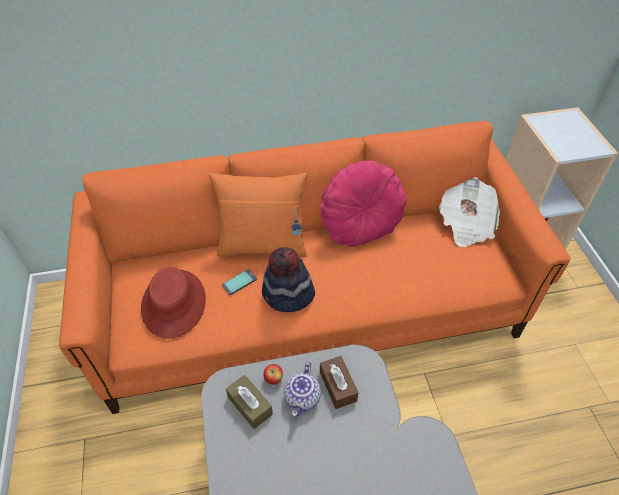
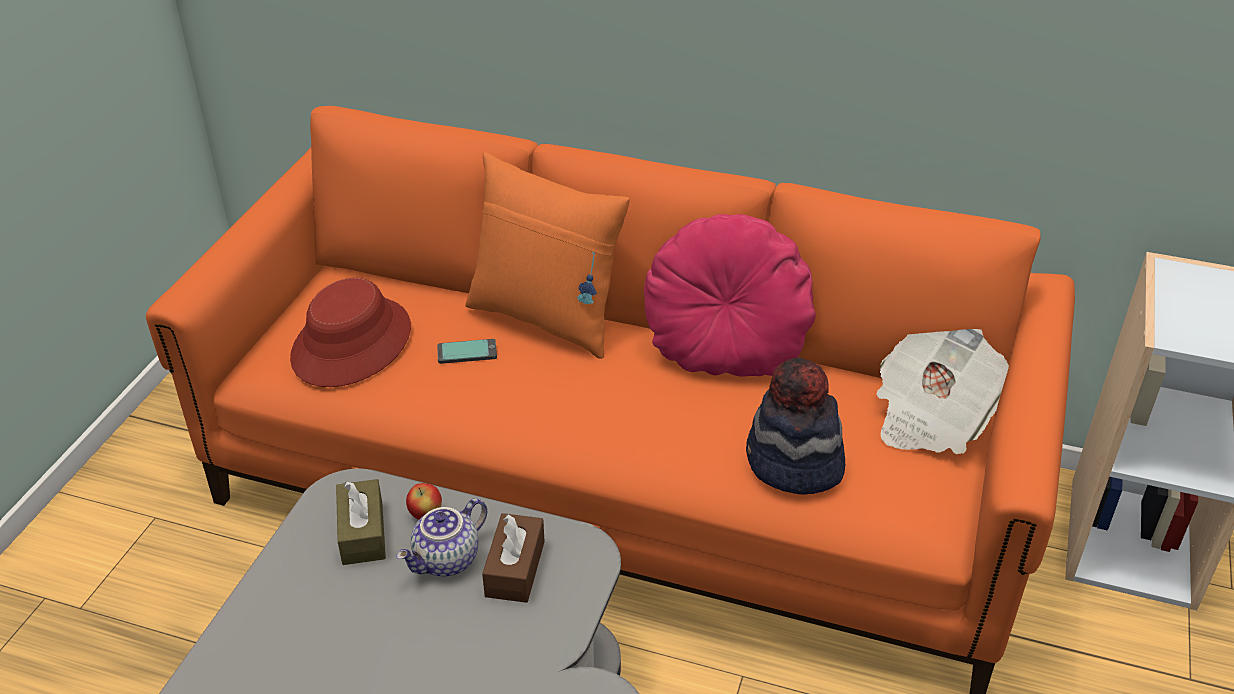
camera: 30 degrees right, 10 degrees down
hat [262,247,315,312] -> hat moved to [746,357,845,495]

